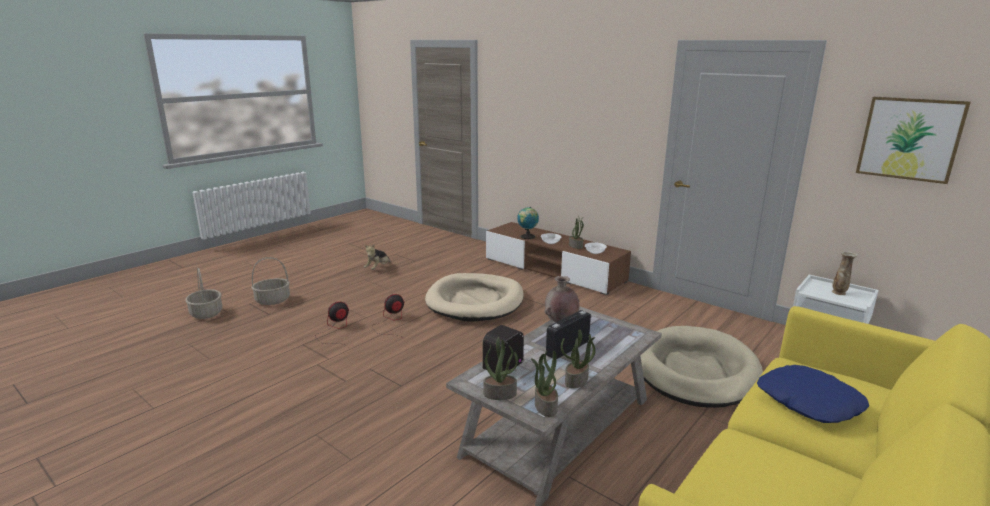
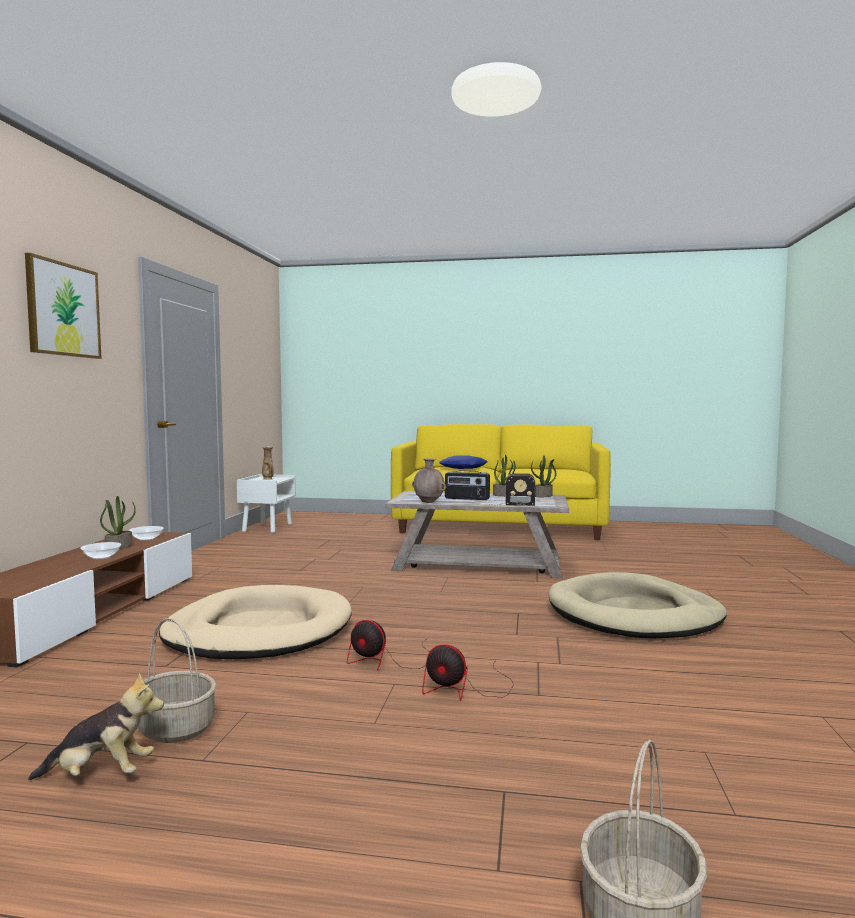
camera: 120 degrees left, 15 degrees down
basket [251,257,290,305] -> basket moved to [138,618,217,743]
potted plant [484,337,518,400] -> none
globe [517,207,539,239] -> none
beige dog bed [640,326,763,408] -> beige dog bed moved to [548,572,727,639]
picture [856,97,971,184] -> picture moved to [25,253,102,359]

